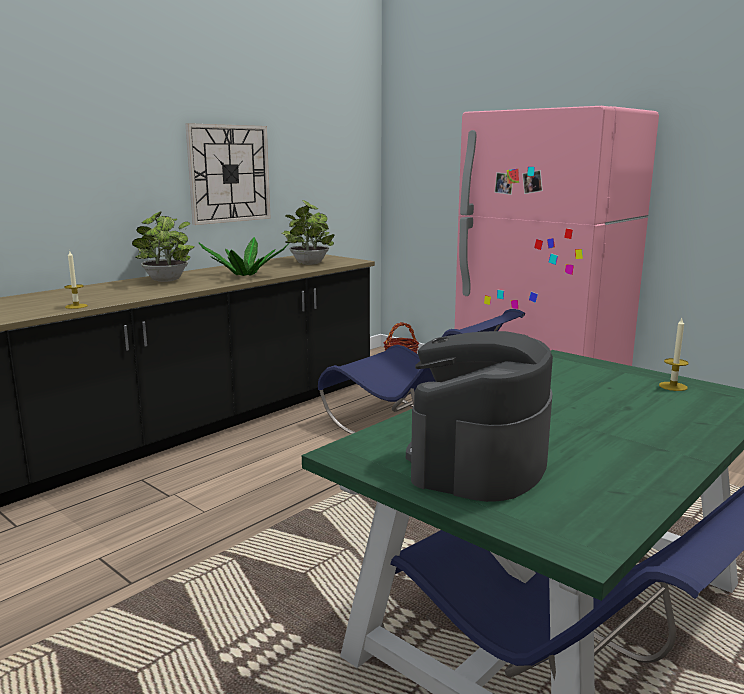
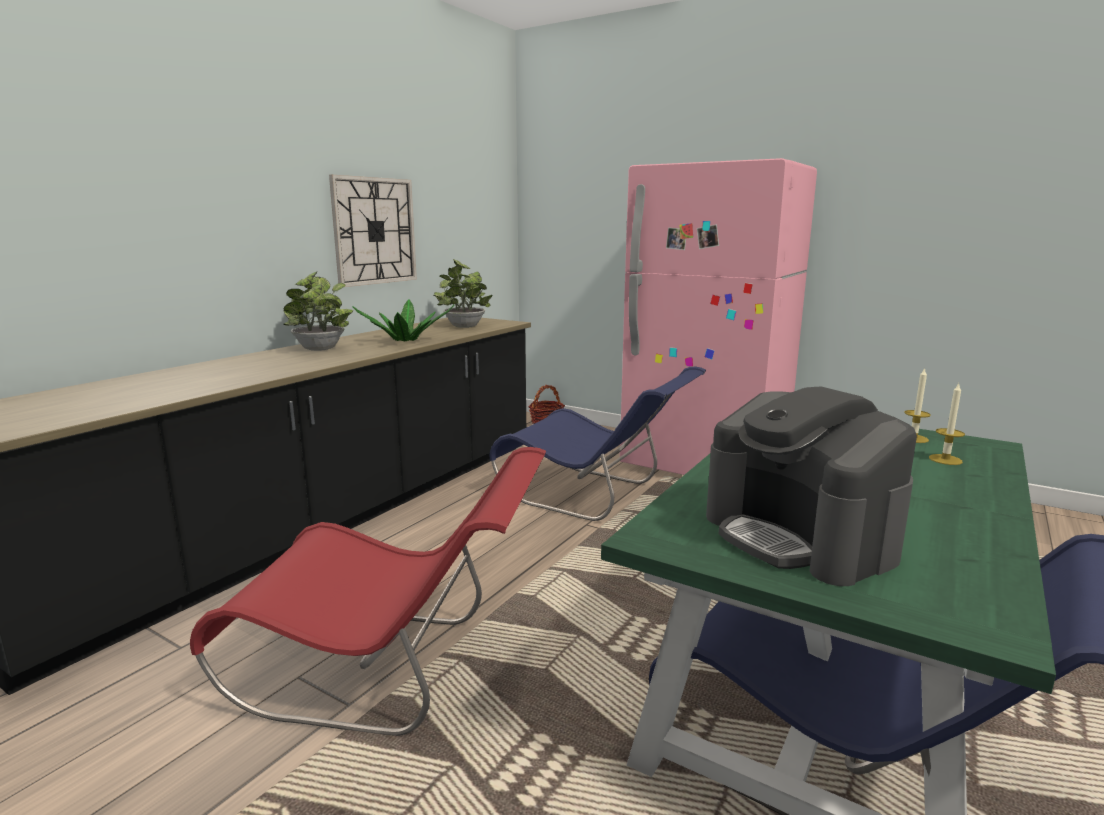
camera: 10 degrees left, 0 degrees up
candle [64,251,88,309] -> candle moved to [929,383,965,465]
coffee machine [406,331,553,502] -> coffee machine turned 45 degrees counterclockwise [706,386,917,586]
none -> red chair [190,447,546,736]

